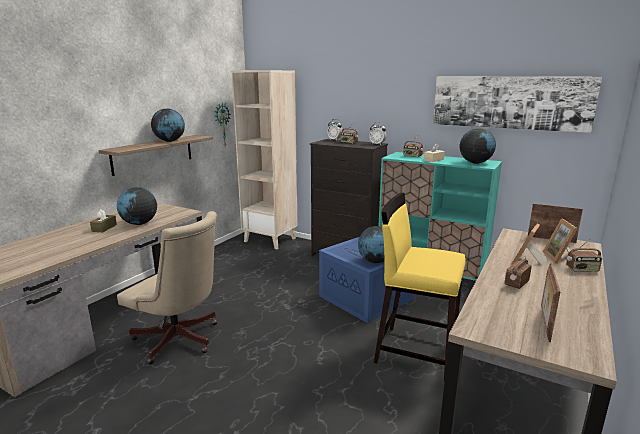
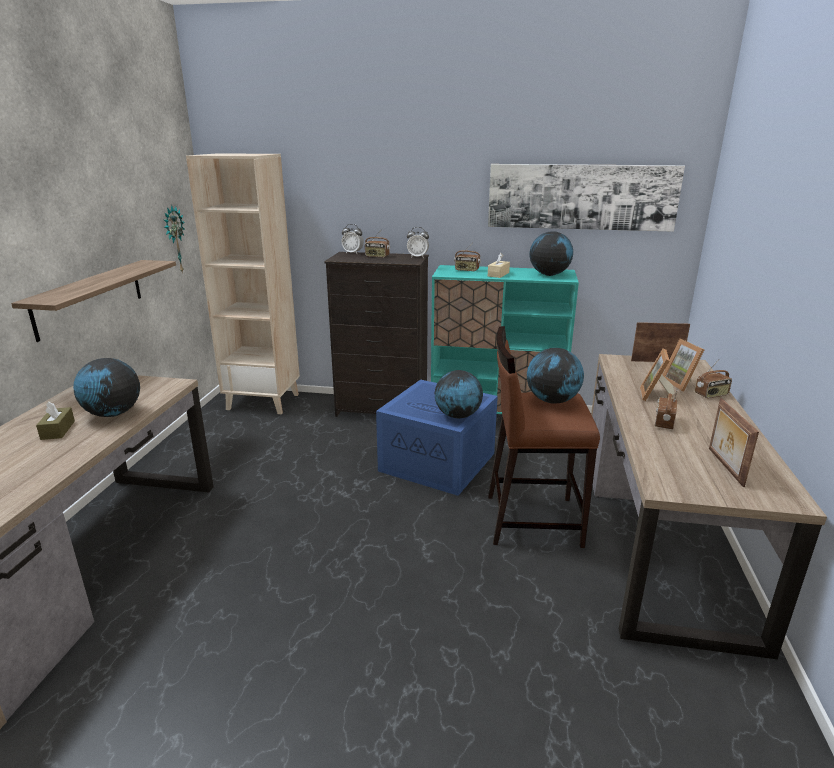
camera: 20 degrees left, 5 degrees up
beige office chair [117,211,217,365] -> none
globe [151,109,185,142] -> globe moved to [527,348,584,404]
yellow stool [374,193,466,381] -> brown stool [488,326,600,548]

